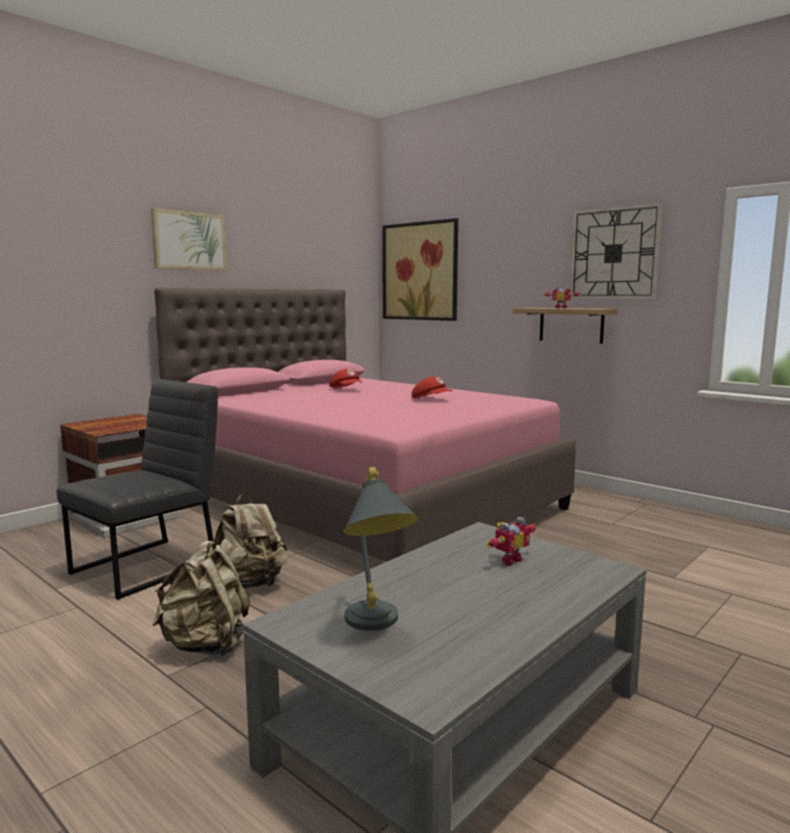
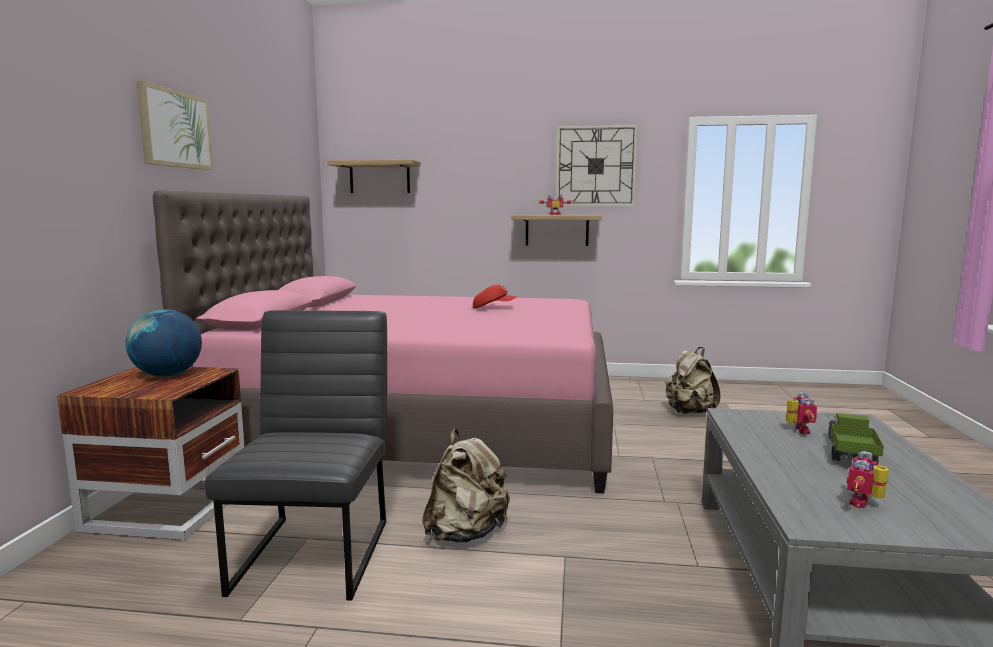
camera: 35 degrees left, 0 degrees up
beige backpack [152,541,250,656] -> beige backpack moved to [665,347,720,414]
red cap [329,369,362,388] -> none
grey table lamp [343,467,419,630] -> toy robot [847,451,889,508]
picture [382,218,458,321] -> shelf [327,160,420,193]
none -> globe [126,309,202,377]
none -> toy truck [827,413,884,465]

